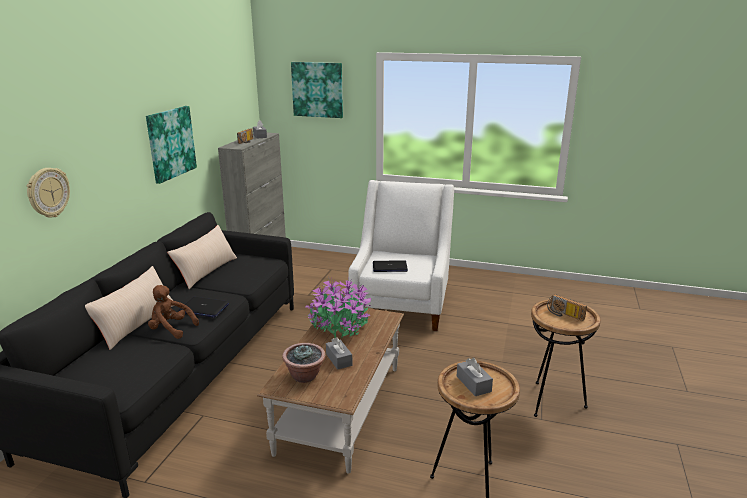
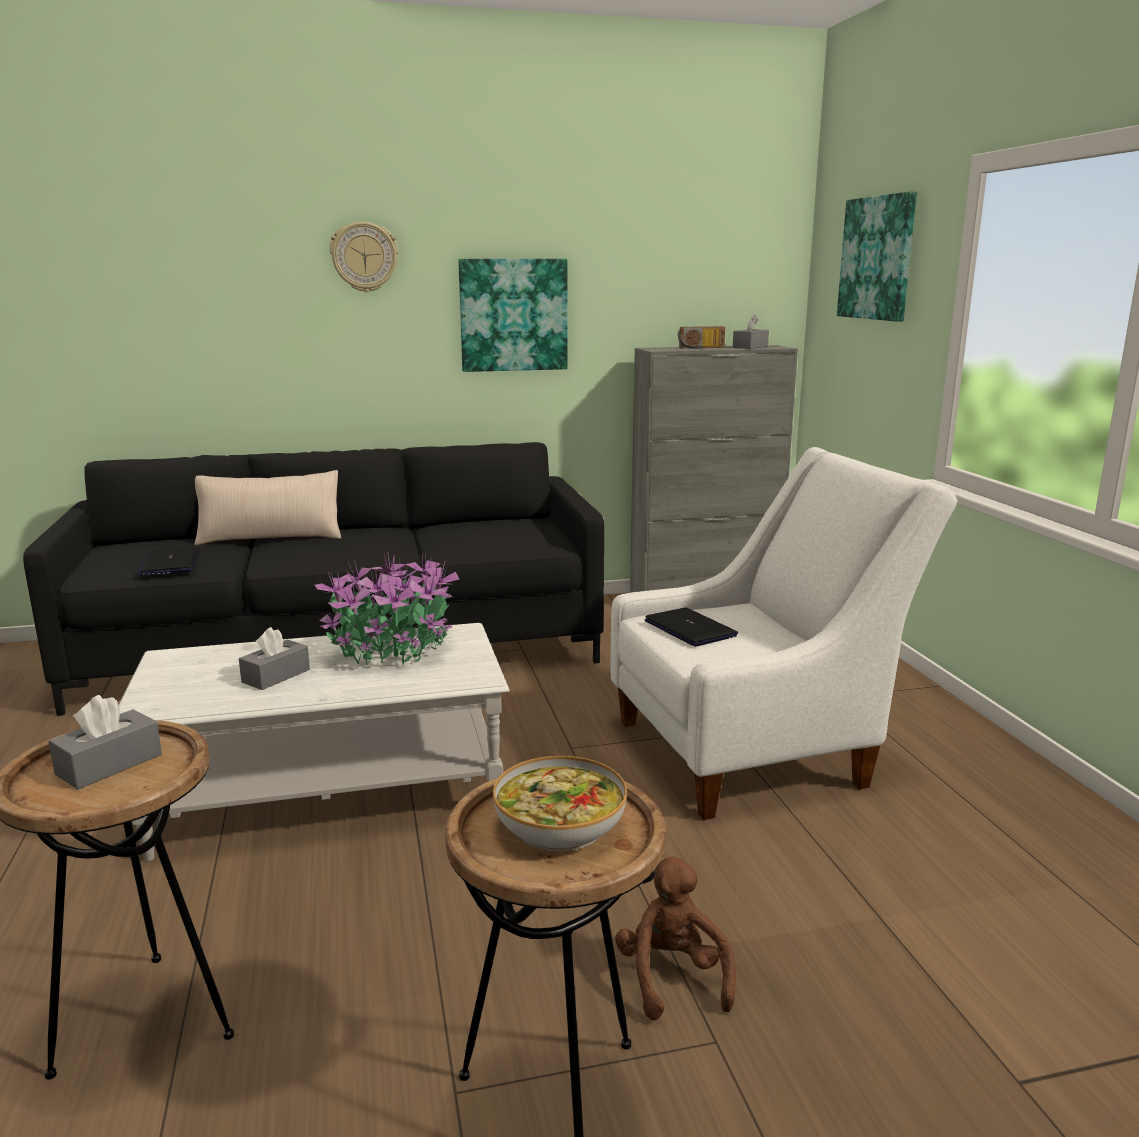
camera: 60 degrees right, 5 degrees down
wall clock [27,168,70,218] -> wall clock moved to [330,222,398,292]
brown plush toy [148,285,199,339] -> brown plush toy moved to [615,857,736,1021]
beige pillow [167,225,237,289] -> none
laptop [179,297,229,318] -> laptop moved to [137,547,201,575]
brown coffee table [257,303,404,474] -> white coffee table [118,623,510,861]
potted plant [282,343,326,383] -> none
radio [547,294,587,321] -> bowl [493,756,627,852]

